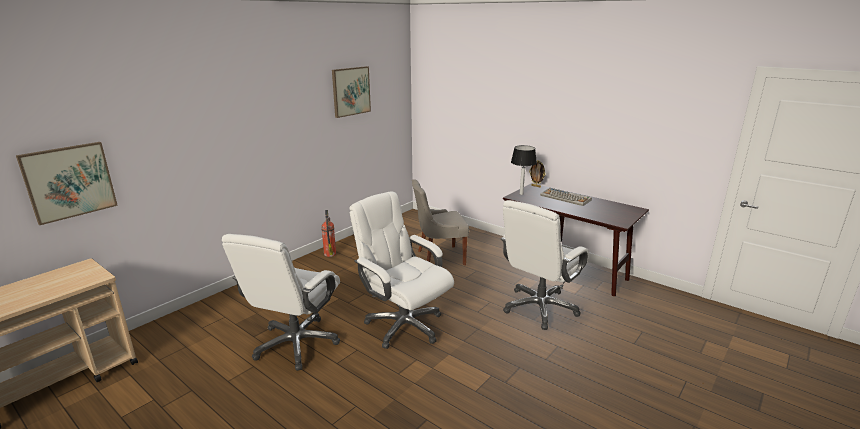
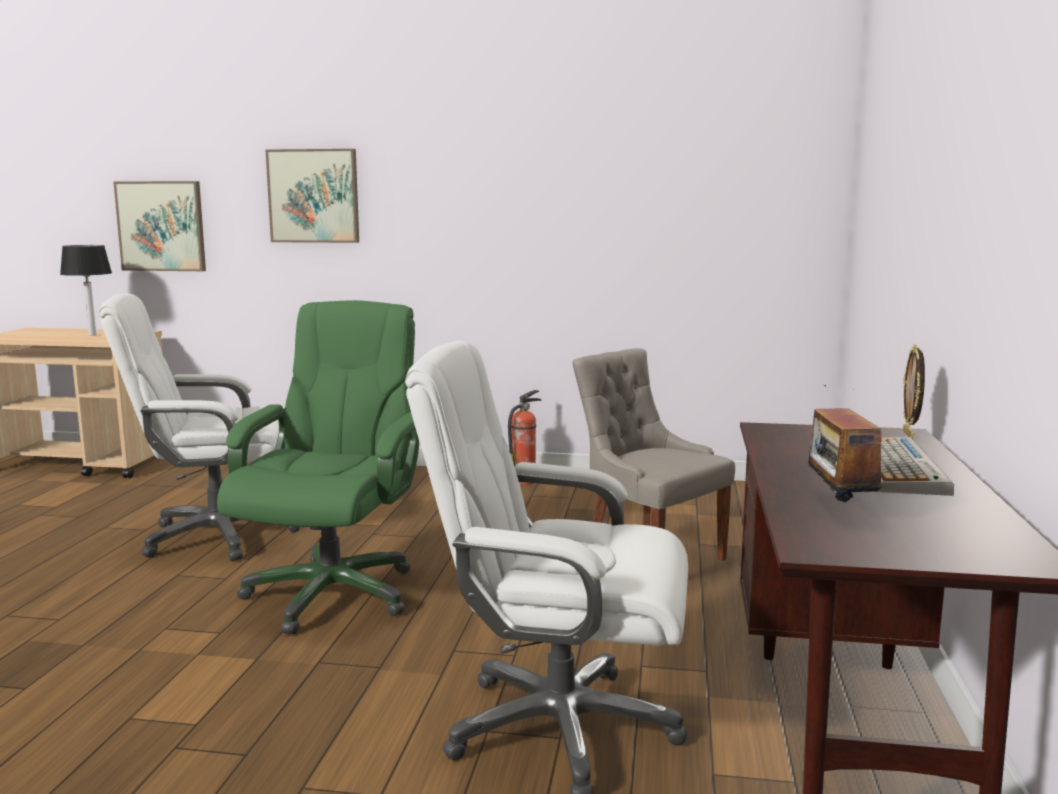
camera: 60 degrees right, 10 degrees down
picture [332,66,371,118] -> picture moved to [266,149,359,243]
white office chair [349,191,454,349] -> green office chair [217,300,419,634]
table lamp [511,145,537,195] -> table lamp moved to [60,245,112,336]
none -> radio [808,385,891,502]

